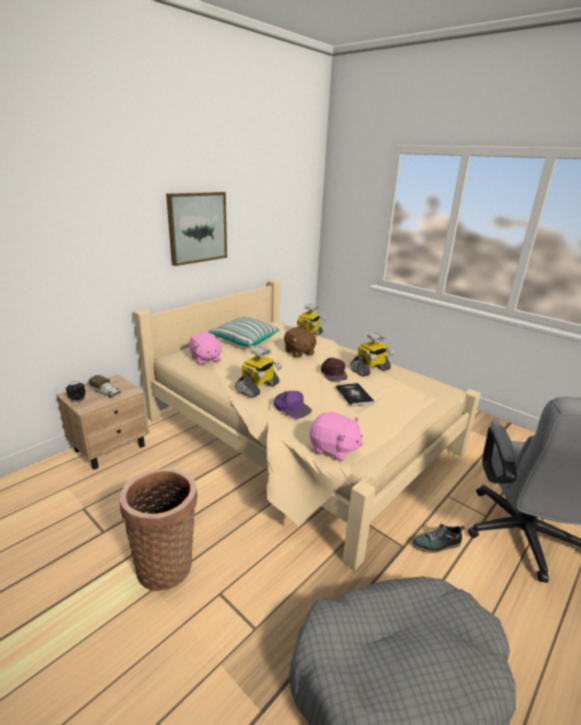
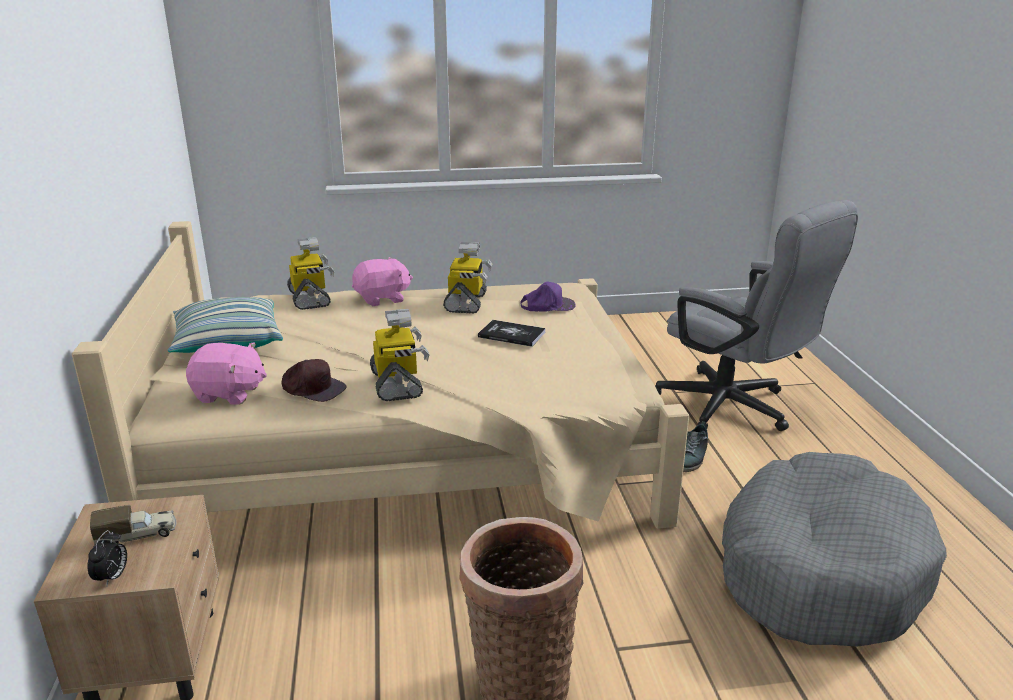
camera: 50 degrees left, 0 degrees up
picture [166,192,227,266] -> none
purple cap [274,391,312,419] -> purple cap moved to [520,281,576,312]
brown plush toy [284,327,318,358] -> none
pink plush toy [310,412,364,461] -> pink plush toy moved to [352,257,413,306]
brown cap [321,358,348,381] -> brown cap moved to [282,359,347,402]

